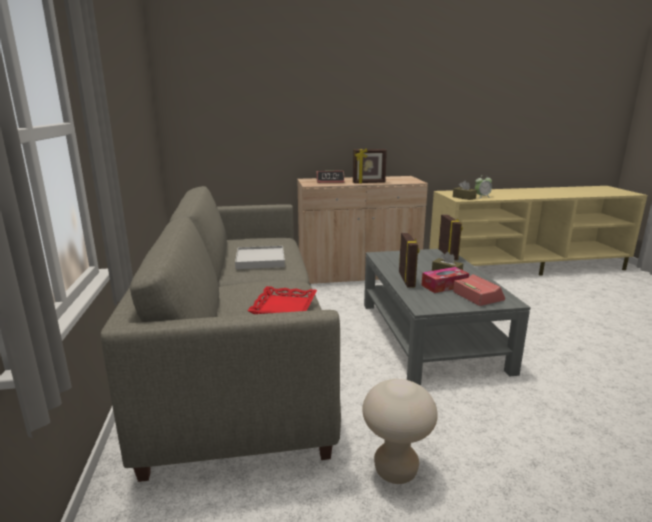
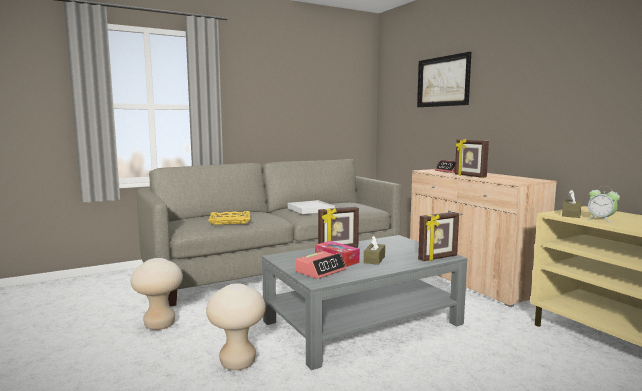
camera: 70 degrees right, 10 degrees down
red tray [247,286,317,314] -> yellow tray [208,211,251,225]
none -> beige stool [206,283,266,370]
none -> picture [417,52,471,107]

